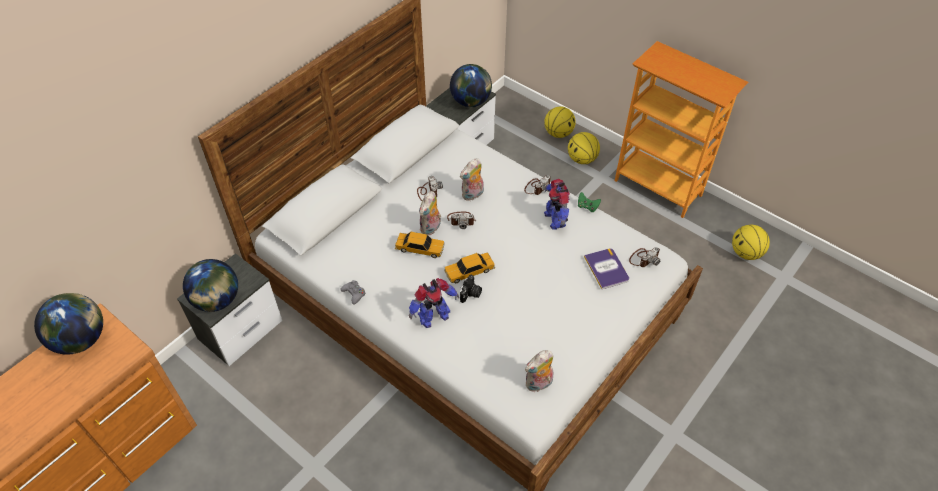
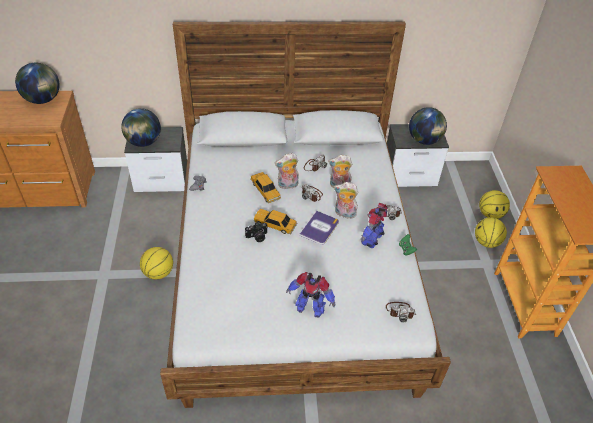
camera: 45 degrees right, 5 degrees down
toy robot [409,278,460,328] -> toy robot moved to [286,272,335,317]
plush toy [525,350,553,392] -> plush toy moved to [334,182,358,219]
book [584,248,629,289] -> book moved to [300,211,339,245]
basketball [732,225,770,260] -> basketball moved to [140,247,173,280]

